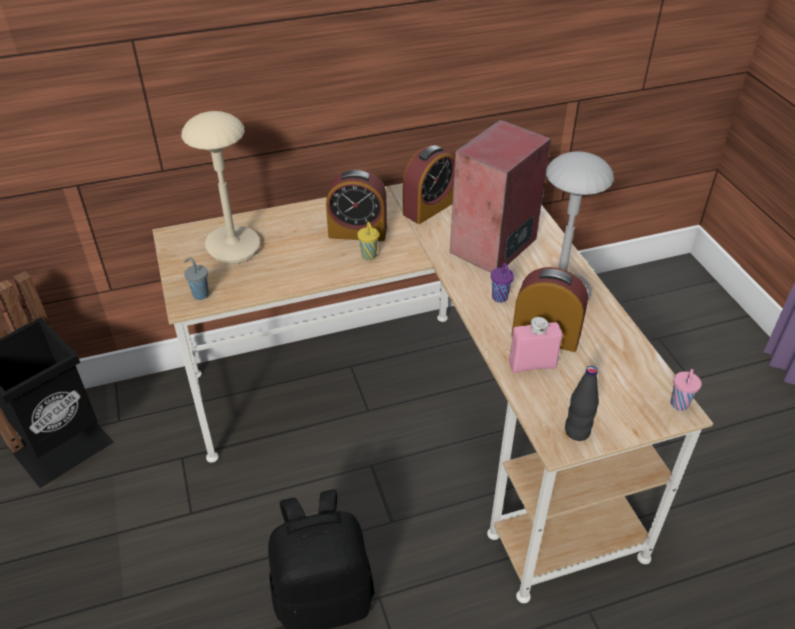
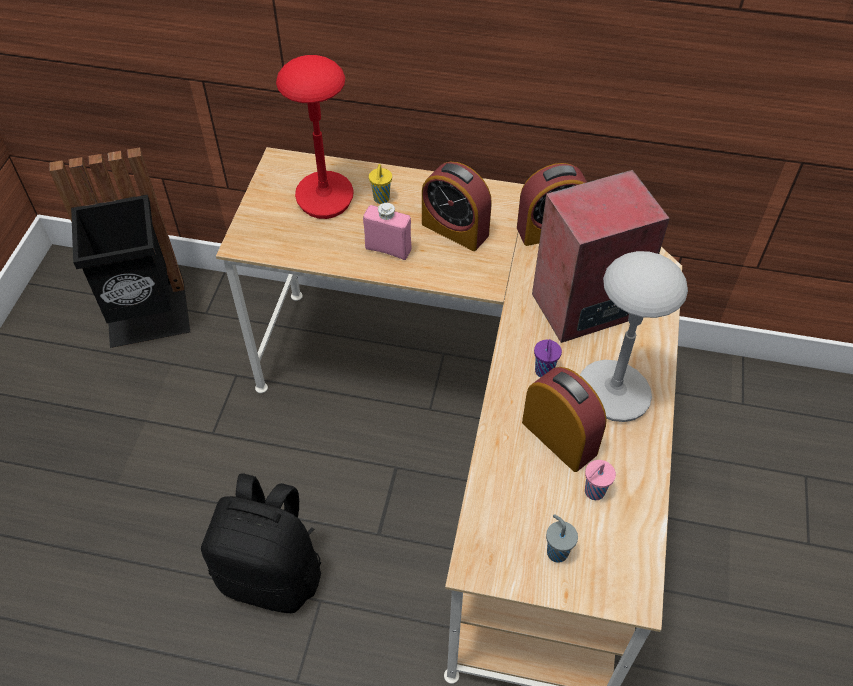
camera: 30 degrees right, 10 degrees up
beige table lamp [181,111,260,264] -> red table lamp [276,55,354,219]
grey cup [184,257,209,300] -> grey cup moved to [546,514,578,563]
yellow cup [357,222,379,261] -> yellow cup moved to [369,164,392,204]
pink bottle [509,317,563,373] -> pink bottle moved to [363,203,411,260]
black bottle [565,366,599,441] -> none
pink cup [671,369,702,411] -> pink cup moved to [585,460,616,500]

